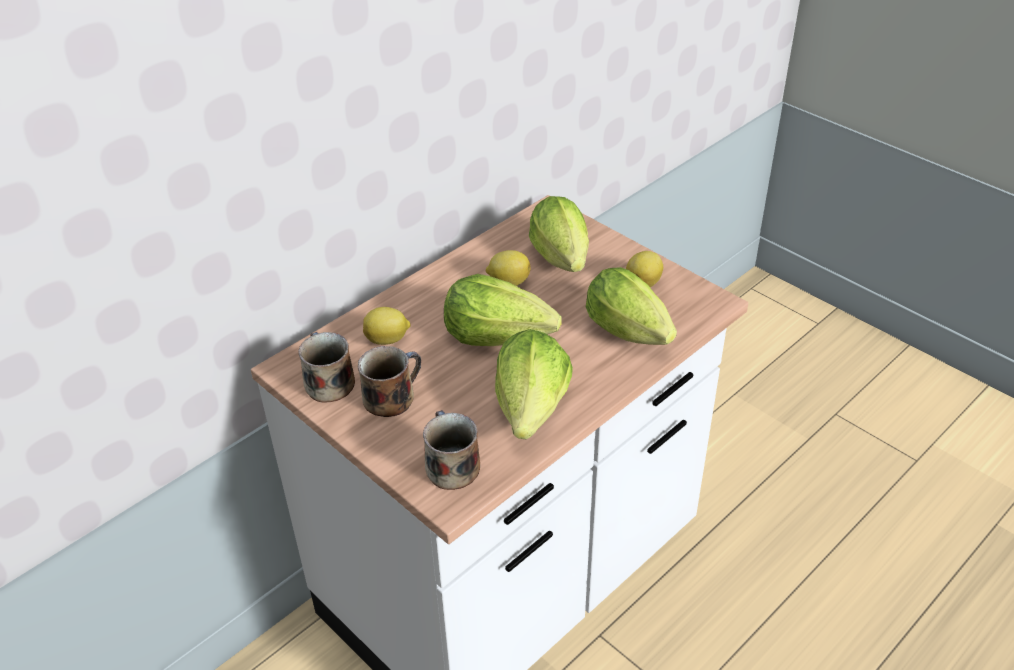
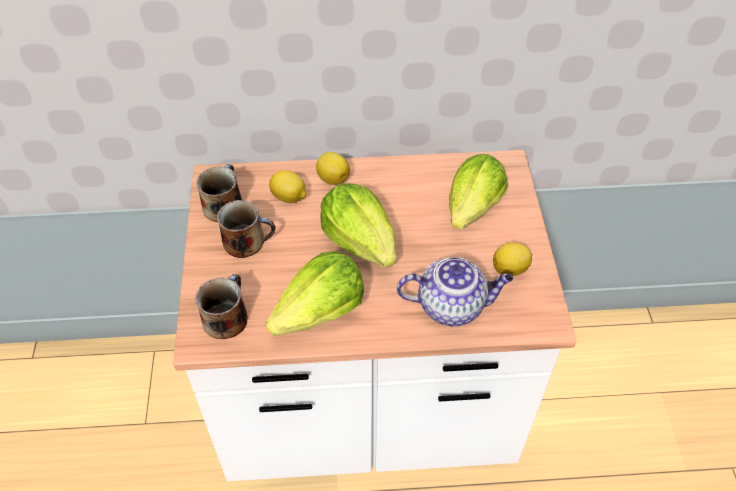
camera: 40 degrees right, 10 degrees up
lemon [486,250,531,286] -> lemon moved to [316,152,350,185]
lettuce [586,267,677,345] -> teapot [397,257,513,326]

